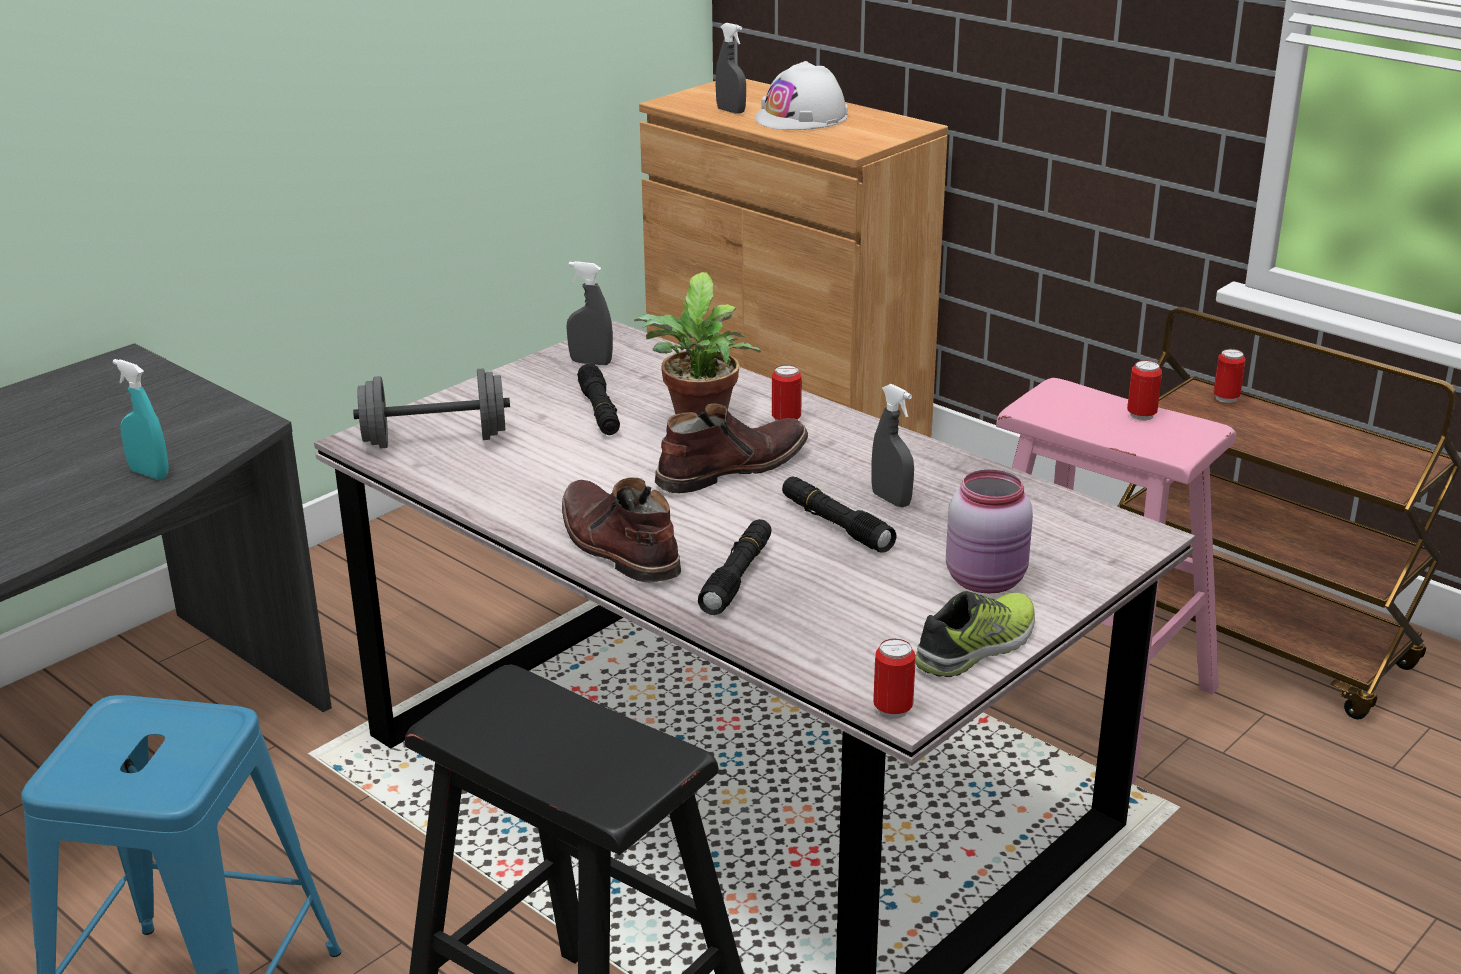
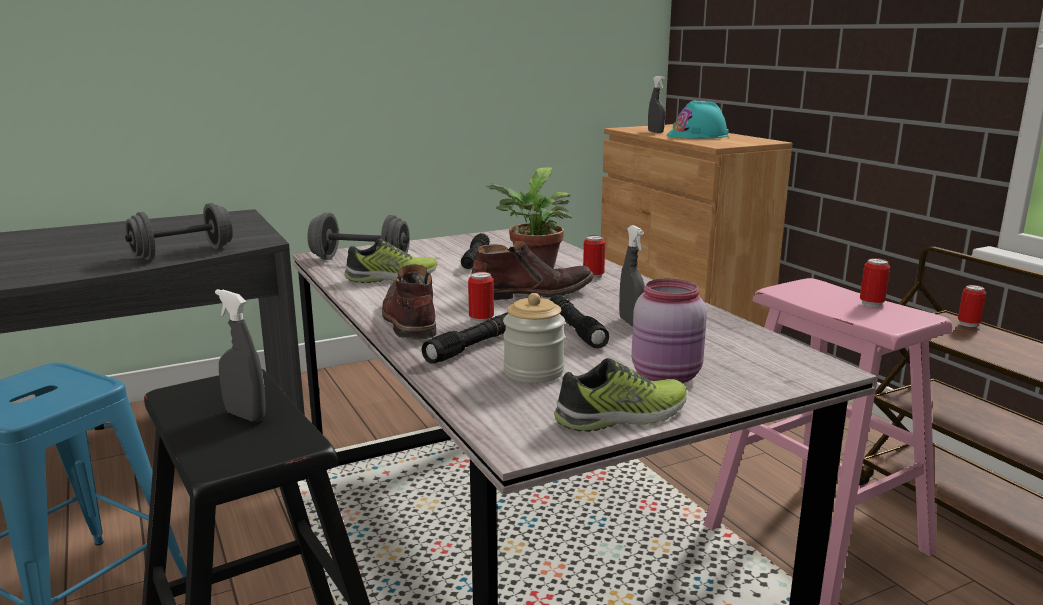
camera: 20 degrees right, 10 degrees down
turquoise spray bottle [113,359,169,479] -> grey dumbbell [125,203,233,260]
grey spray bottle [567,261,613,365] -> grey spray bottle moved to [215,289,266,422]
white hard hat [755,61,848,130] -> turquoise hard hat [667,101,729,138]
can [873,639,915,719] -> can moved to [468,272,494,323]
none -> shoe [344,239,437,283]
none -> jar [503,293,565,383]

